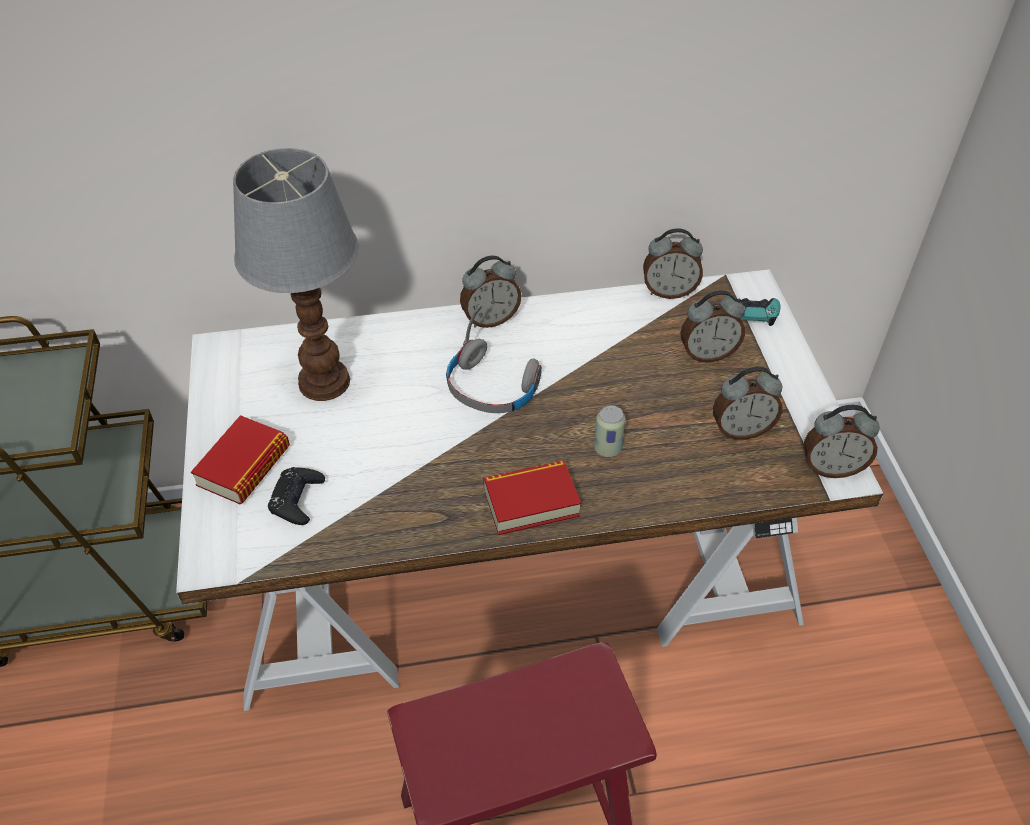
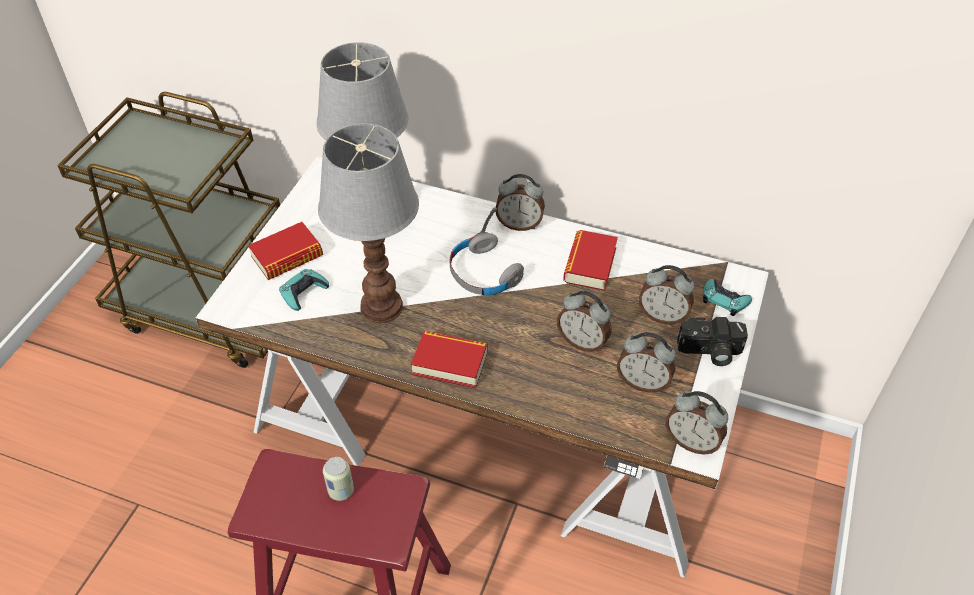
camera: 30 degrees right, 0 degrees up
black game controller [268,467,325,525] -> turquoise game controller [279,269,329,311]
can [594,405,625,457] -> can moved to [323,457,354,501]
alarm clock [643,228,703,299] -> alarm clock moved to [557,291,612,352]
none -> table lamp [318,123,419,323]
none -> book [563,230,618,291]
none -> camera [677,317,748,366]

